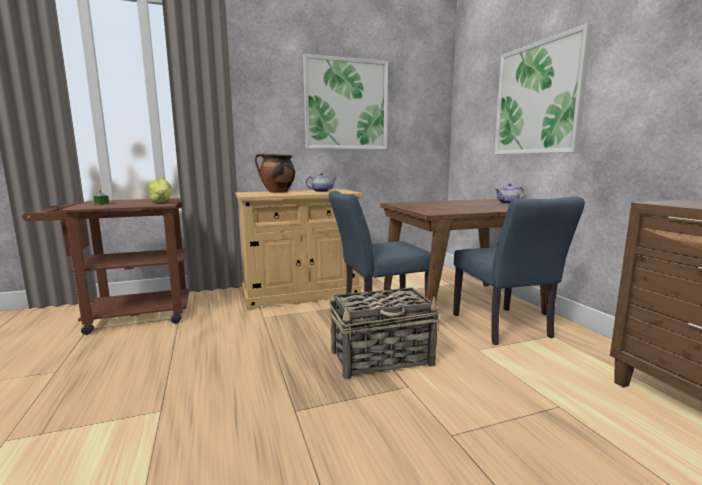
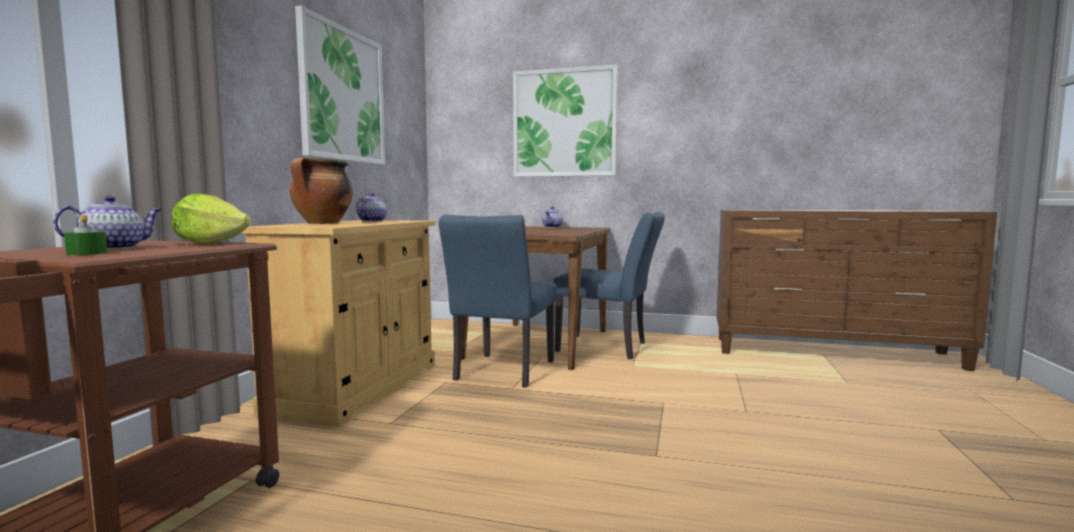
camera: 55 degrees left, 5 degrees down
basket [329,288,440,379] -> none
none -> teapot [53,196,161,250]

